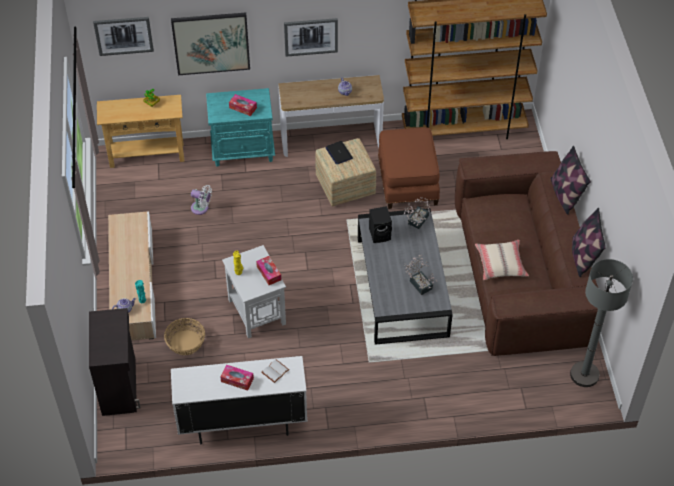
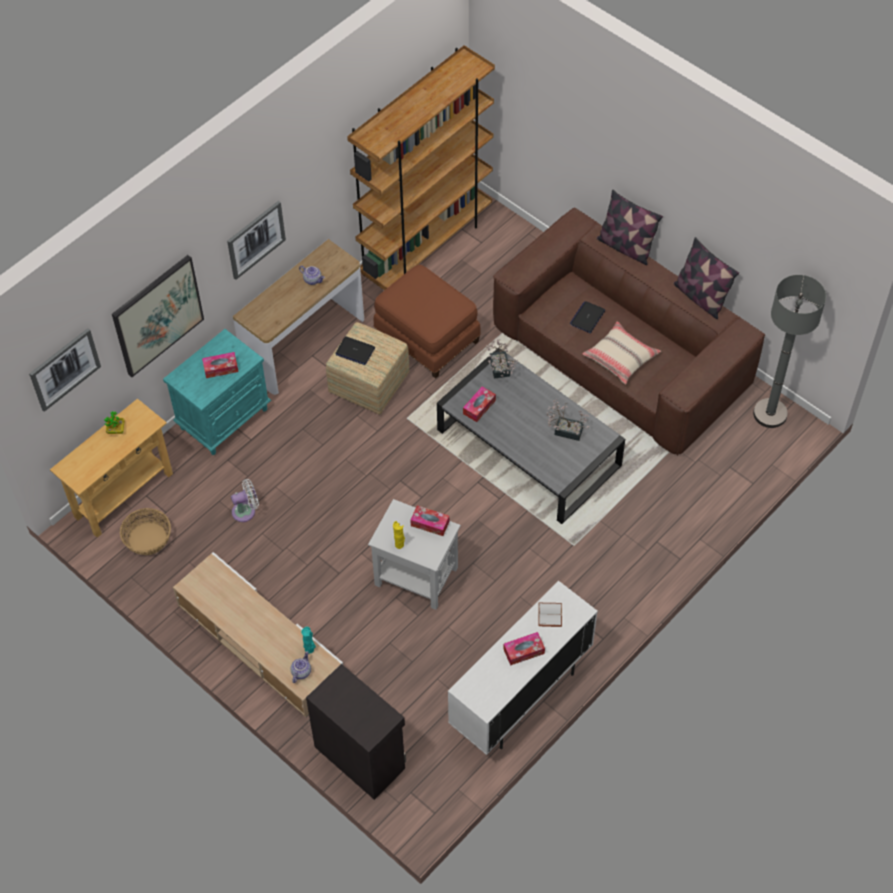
camera: 40 degrees left, 5 degrees up
basket [164,318,205,355] -> basket moved to [120,508,171,555]
black speaker [369,206,392,243] -> tissue box [463,386,496,422]
none -> laptop [570,301,605,333]

